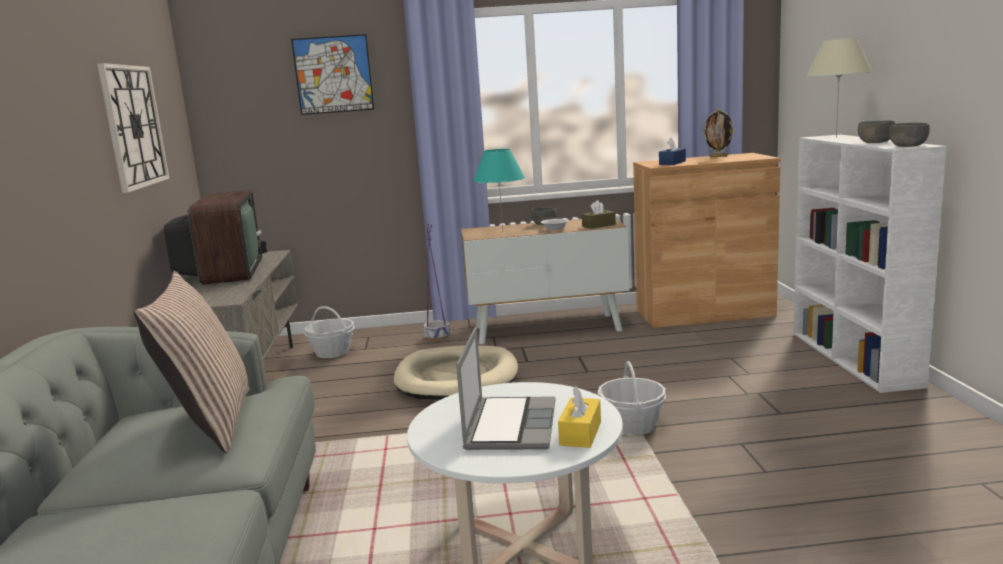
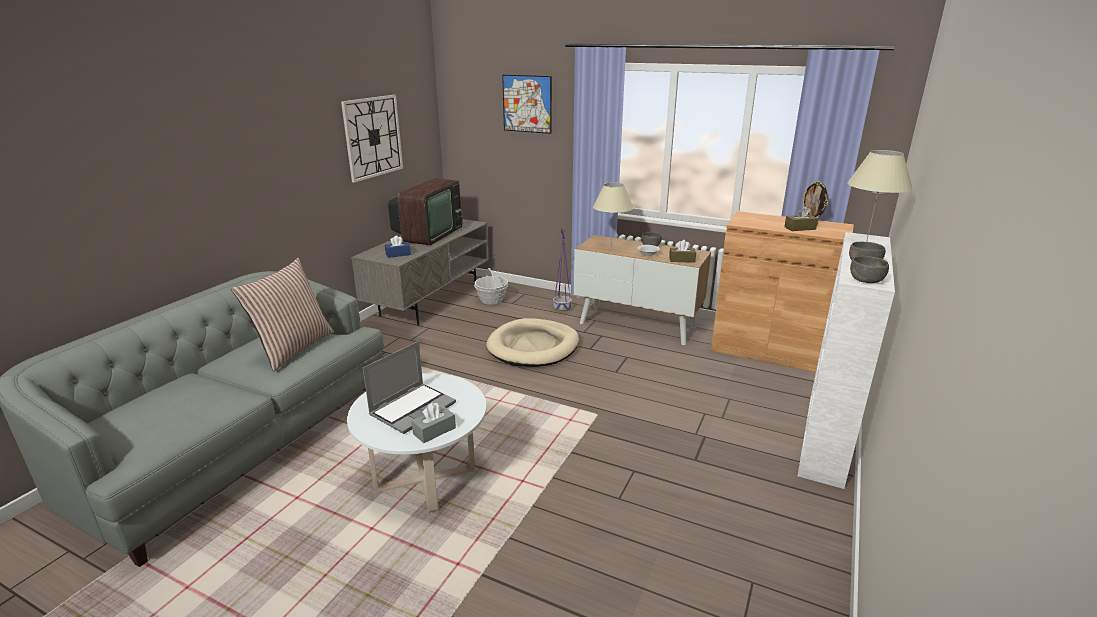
camera: 30 degrees right, 10 degrees up
turquoise table lamp [473,149,525,232] -> beige table lamp [593,182,634,247]
yellow tissue box [558,386,601,448] -> grey tissue box [412,403,456,443]
basket [597,361,666,435] -> none
blue tissue box [659,138,686,165] -> blue tissue box moved to [385,235,411,258]
none -> brown tissue box [784,206,818,231]

